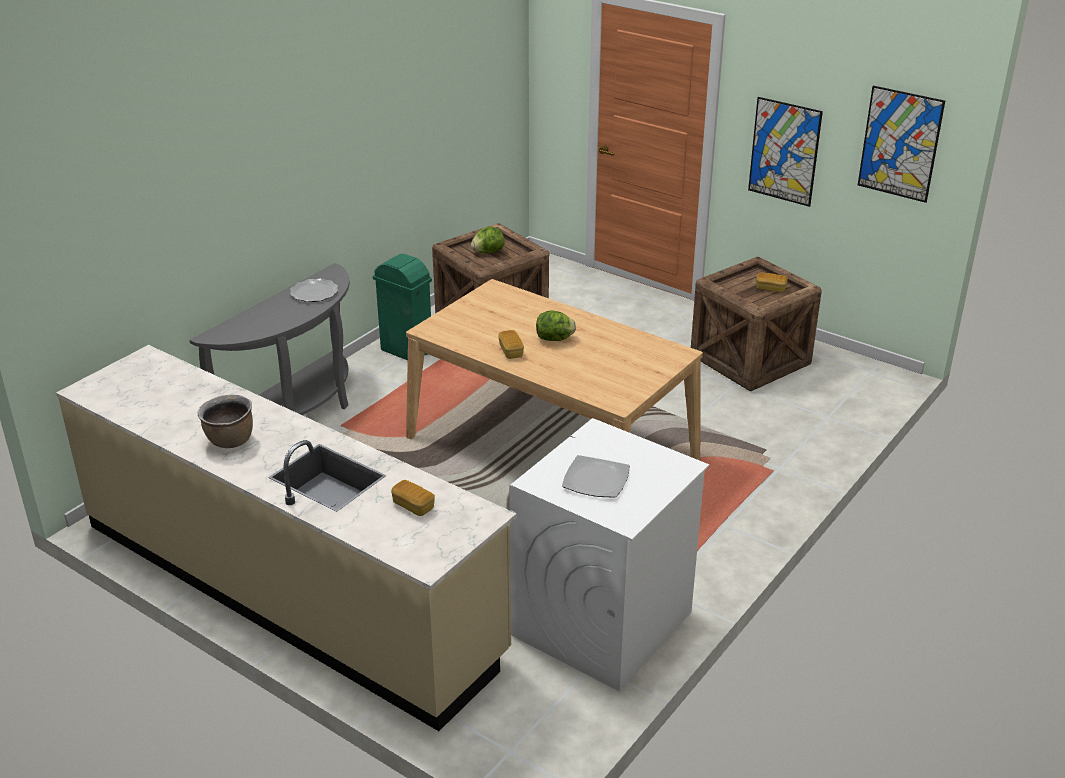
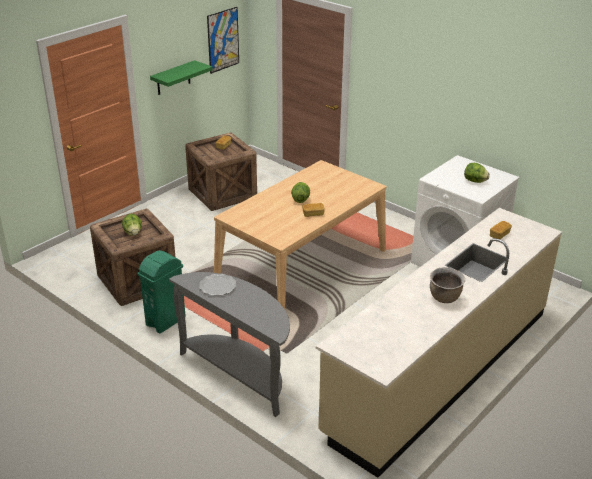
camera: 85 degrees left, 0 degrees up
plate [562,455,630,498] -> lettuce [464,163,490,183]
picture [748,97,823,207] -> green shelf [150,60,213,95]

